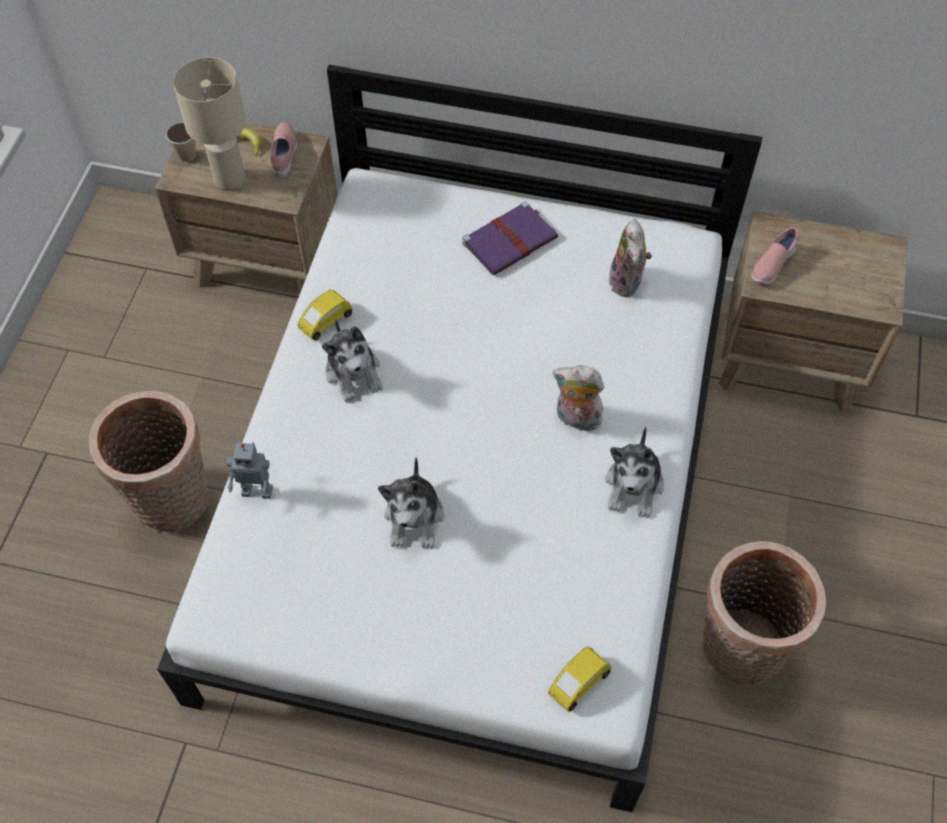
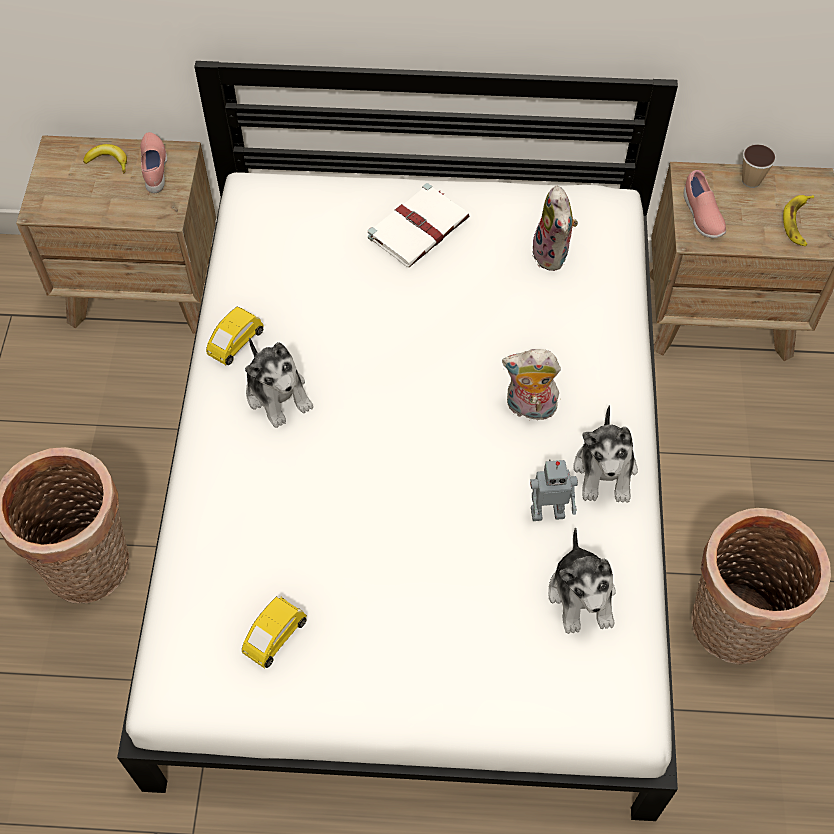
camera: 10 degrees left, 0 degrees up
cup [166,123,196,162] -> cup moved to [742,144,776,188]
beige table lamp [173,57,246,191] -> none
toy robot [227,442,273,499] -> toy robot moved to [530,459,578,521]
plush toy [378,457,444,549] -> plush toy moved to [548,528,616,634]
purple book [462,201,558,276] -> white book [368,183,469,268]
yellow toy car [548,646,611,712] -> yellow toy car moved to [242,596,307,669]
pink shoe [751,227,799,285] -> pink shoe turned 45 degrees counterclockwise [684,170,726,238]
none -> banana [783,195,814,246]

